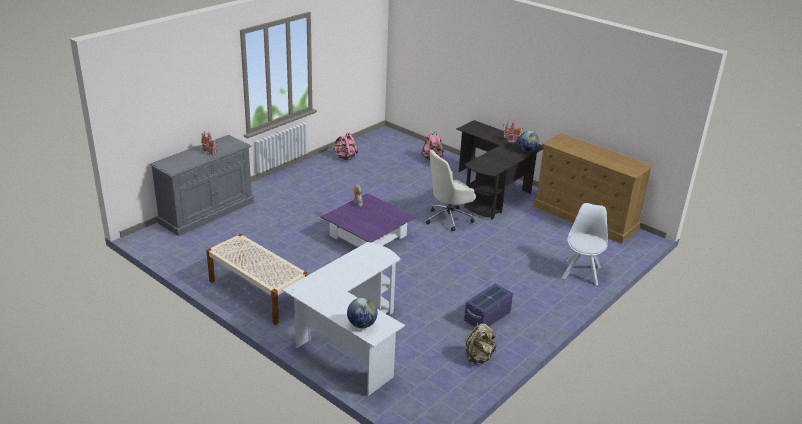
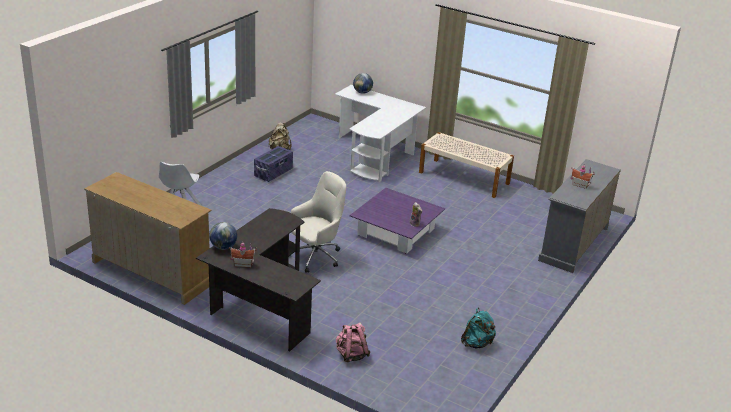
camera: 170 degrees right, 0 degrees up
pink backpack [333,132,358,161] -> turquoise backpack [461,307,496,348]

